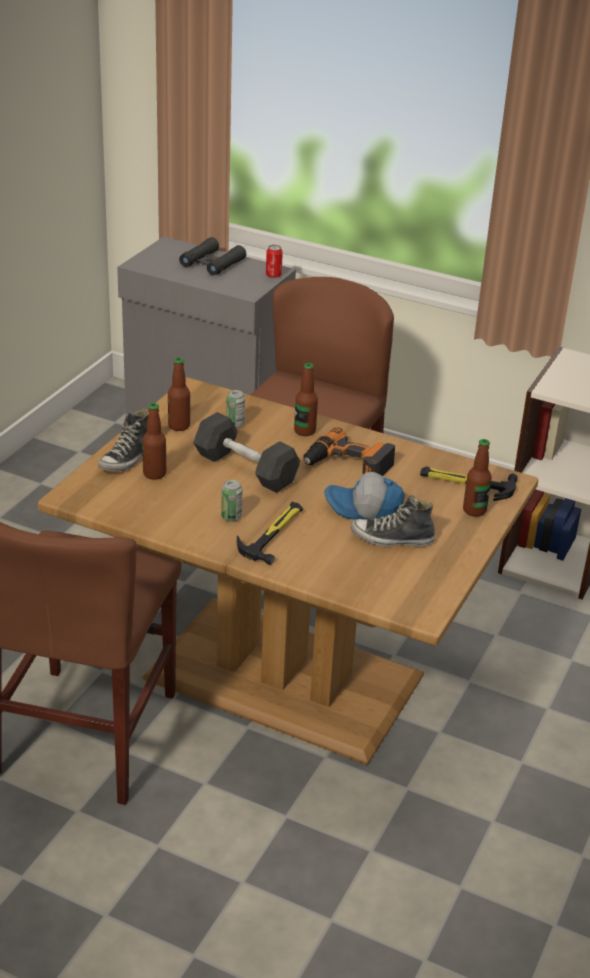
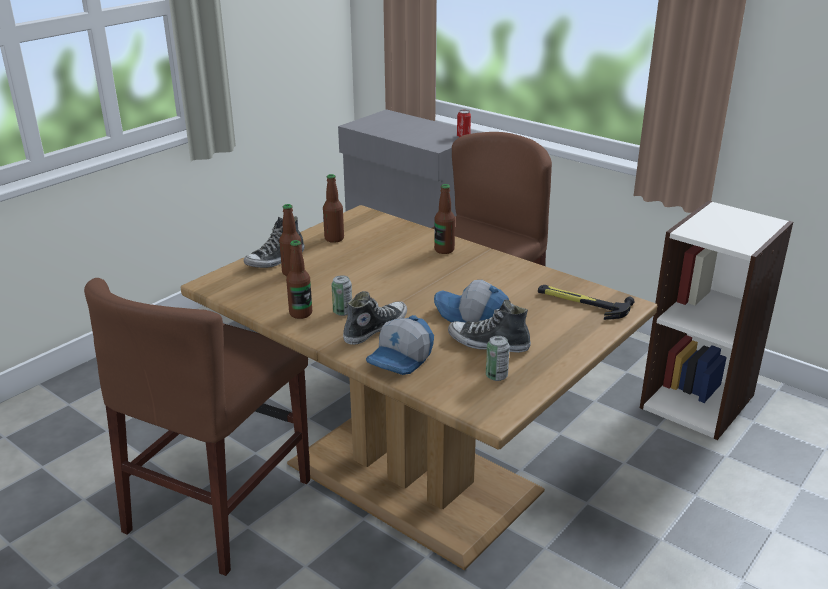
camera: 15 degrees right, 5 degrees down
black binoculars [179,237,246,275] -> none
grey dumbbell [193,412,300,493] -> none
can [226,390,245,428] -> can moved to [486,336,510,381]
hammer [237,502,303,565] -> shoe [343,291,407,345]
power drill [303,427,395,476] -> none
bottle [463,439,492,517] -> bottle moved to [286,240,312,319]
none -> cap [366,315,434,375]

